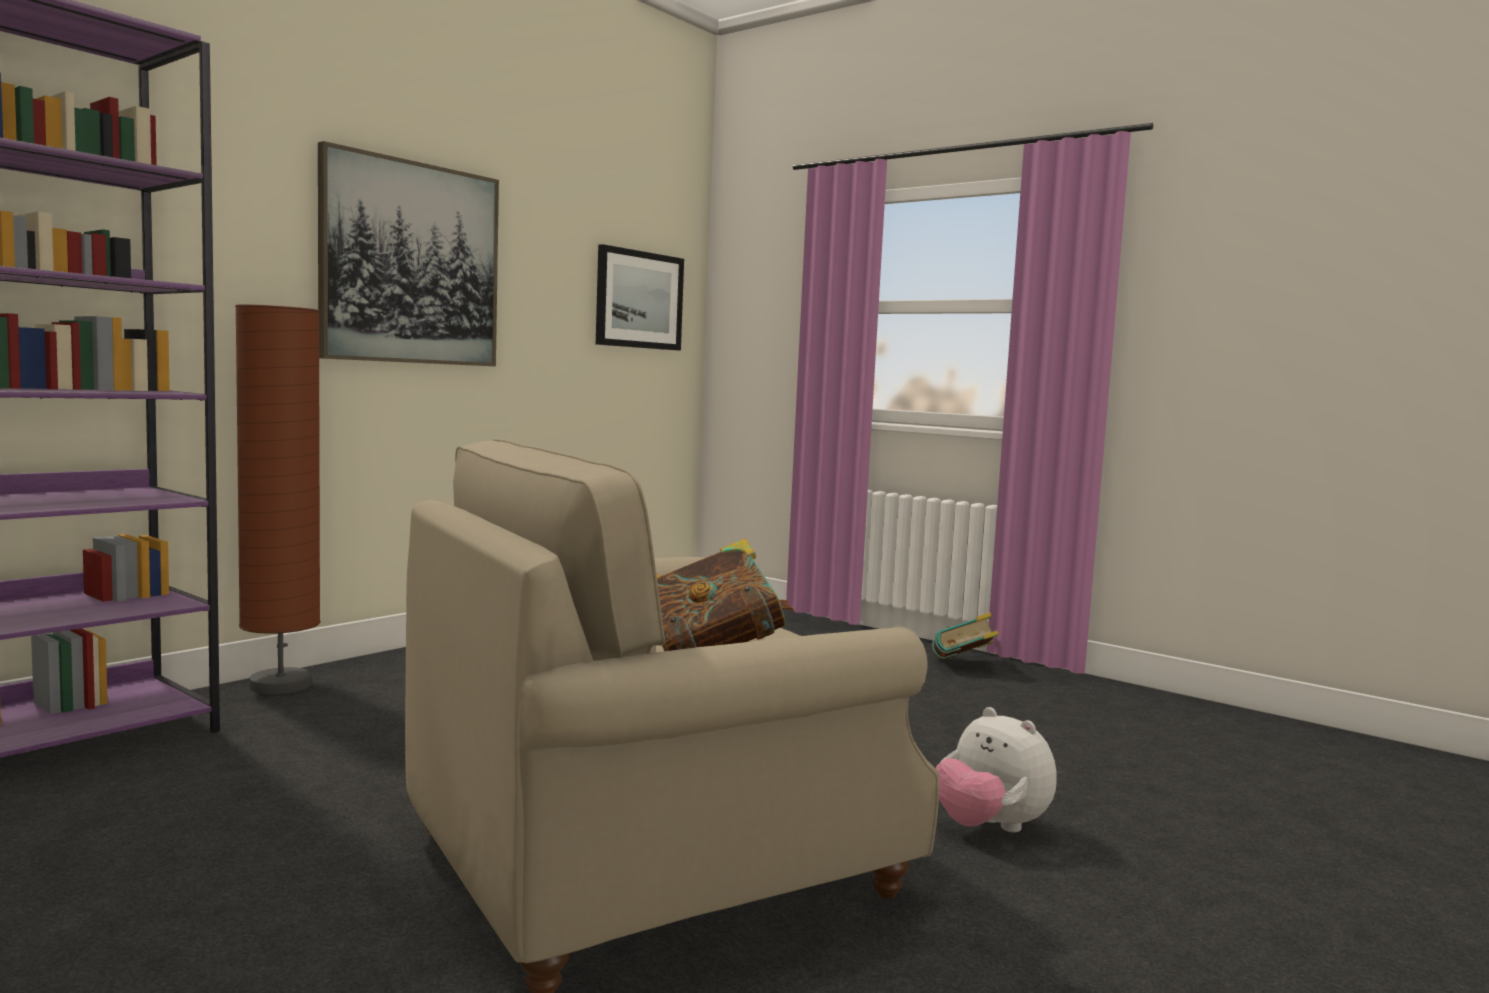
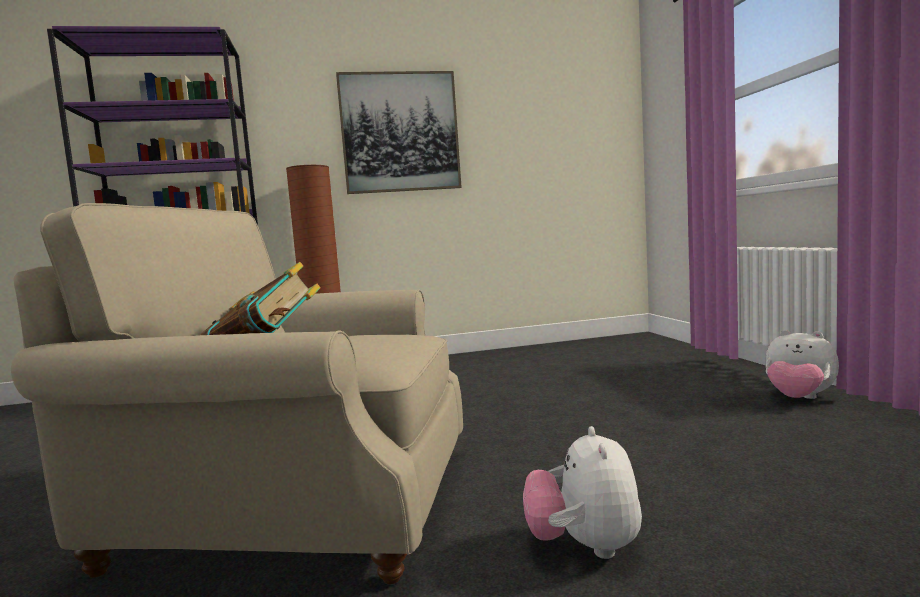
camera: 40 degrees right, 0 degrees up
picture [596,244,684,350] -> none
book [932,612,999,660] -> plush toy [765,330,839,399]

